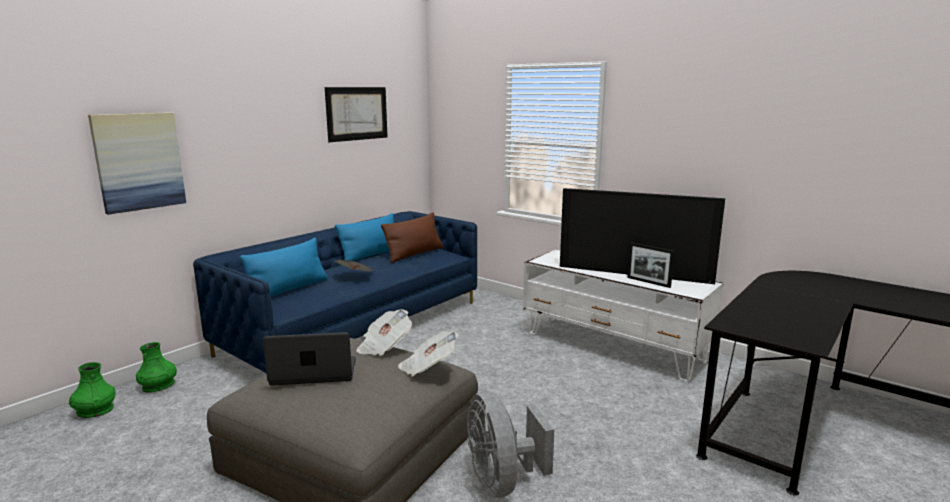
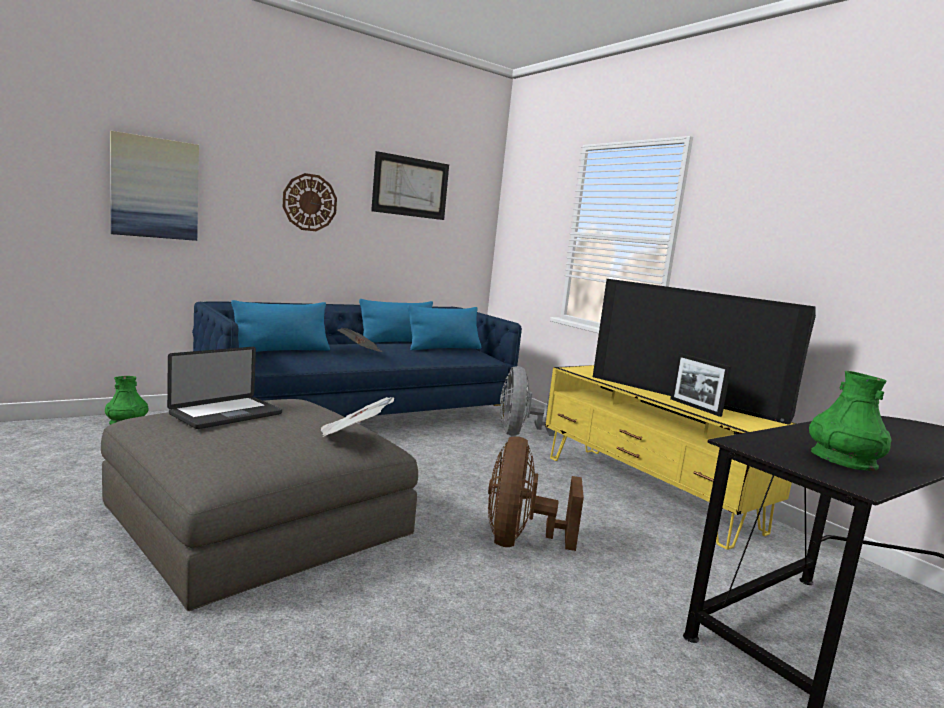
camera: 15 degrees right, 5 degrees down
green vase [69,362,116,418] -> green vase moved to [809,371,892,471]
laptop [263,332,356,386] -> laptop turned 120 degrees clockwise [167,347,282,429]
newspaper [356,309,412,356] -> none
brown pillow [381,212,443,263] -> blue pillow [407,305,481,350]
grey fan [467,391,554,498] -> grey fan moved to [500,366,555,436]
white tv stand [523,250,723,382] -> yellow tv stand [545,365,797,550]
none -> wall clock [283,173,337,231]
none -> brown fan [488,437,584,551]

